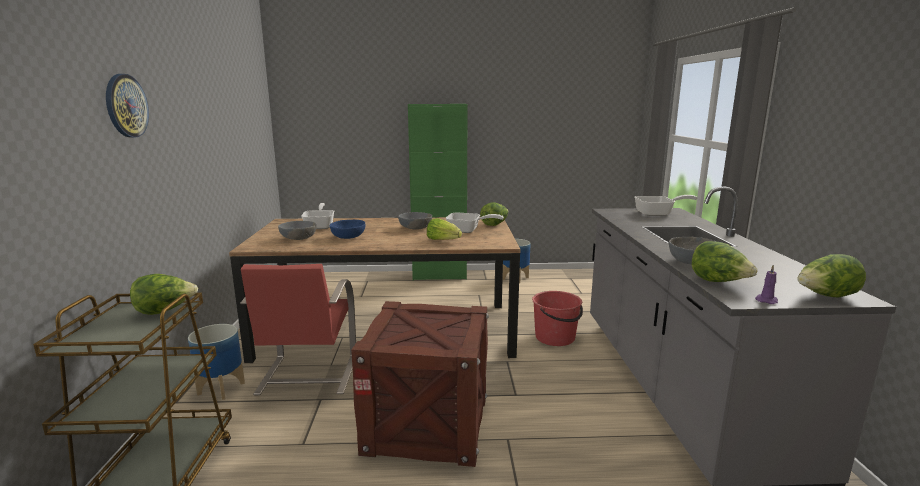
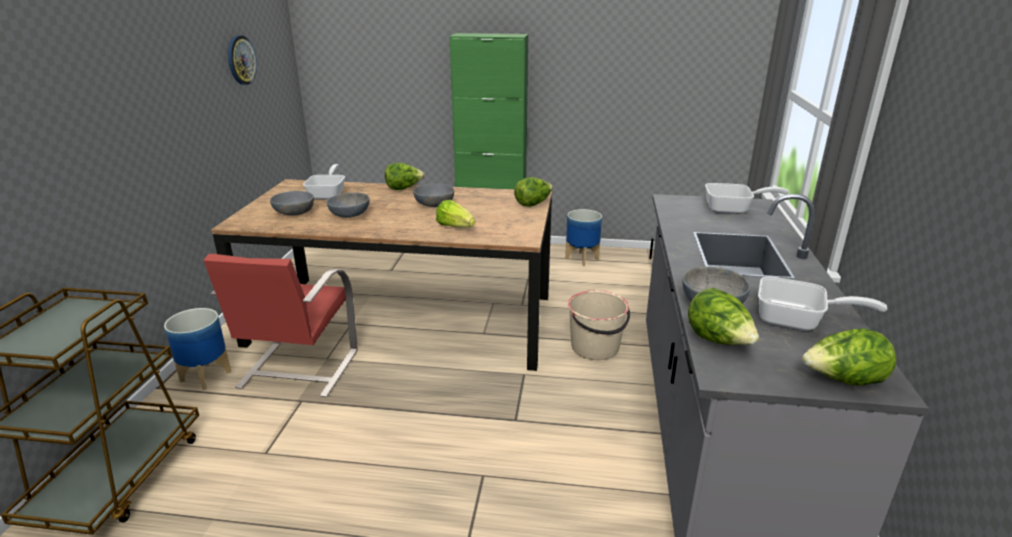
camera: 10 degrees right, 10 degrees up
wall clock [106,74,149,138] -> wall clock moved to [228,35,257,85]
lettuce [130,274,198,315] -> lettuce moved to [385,163,425,190]
blue bowl [330,220,365,239] -> grey bowl [326,192,370,218]
crate [351,301,489,467] -> none
frying pan [446,213,504,233] -> frying pan moved to [758,276,887,331]
red bucket [532,291,583,346] -> beige bucket [568,290,630,360]
purple candle [755,265,778,304] -> none

